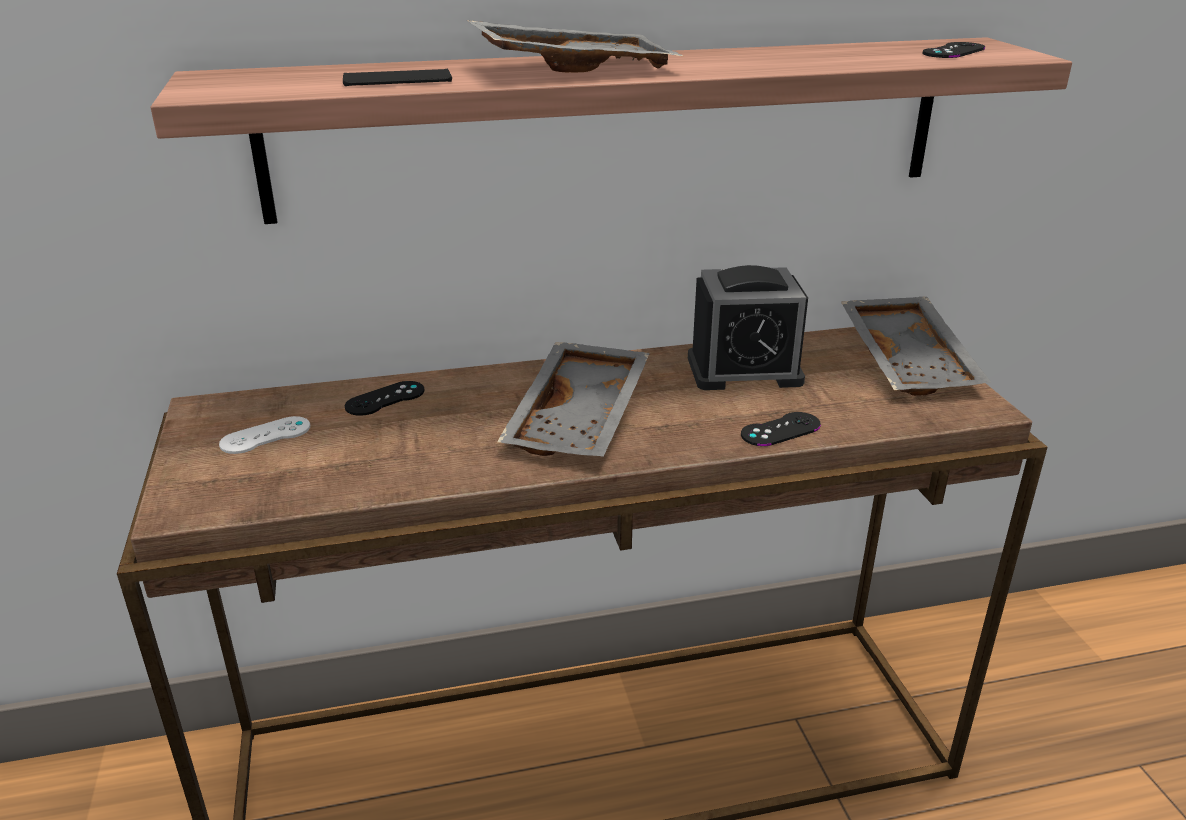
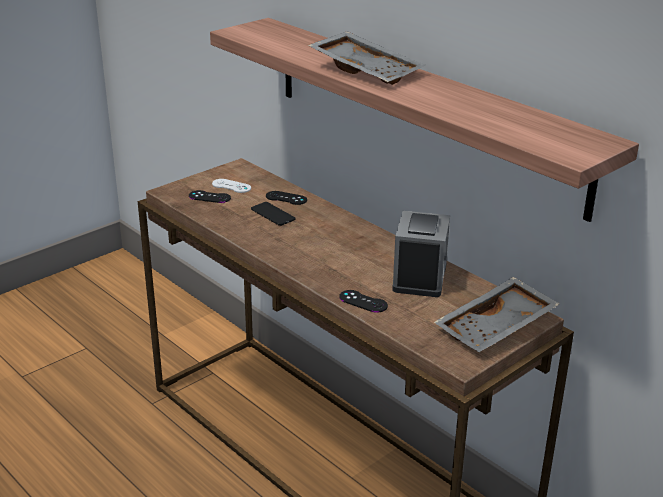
camera: 60 degrees right, 0 degrees up
phone [343,69,452,86] -> phone moved to [251,202,296,226]
grey tray [497,342,650,457] -> none
alarm clock [688,265,808,390] -> alarm clock turned 135 degrees counterclockwise [392,211,450,297]
black game controller [922,42,985,58] -> black game controller moved to [189,190,231,203]

